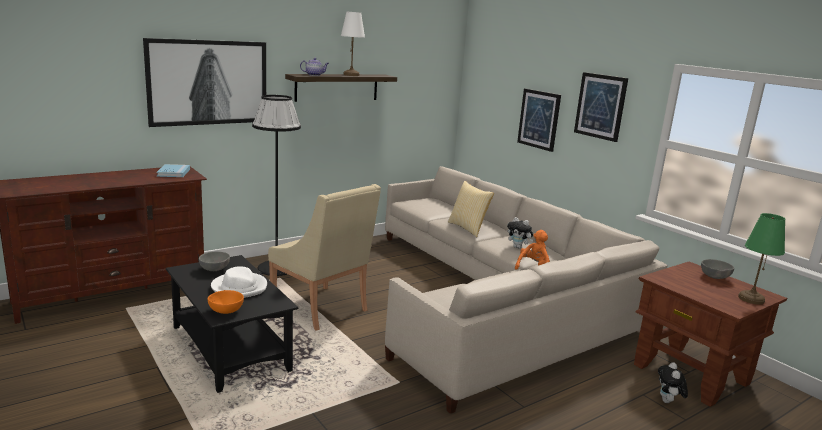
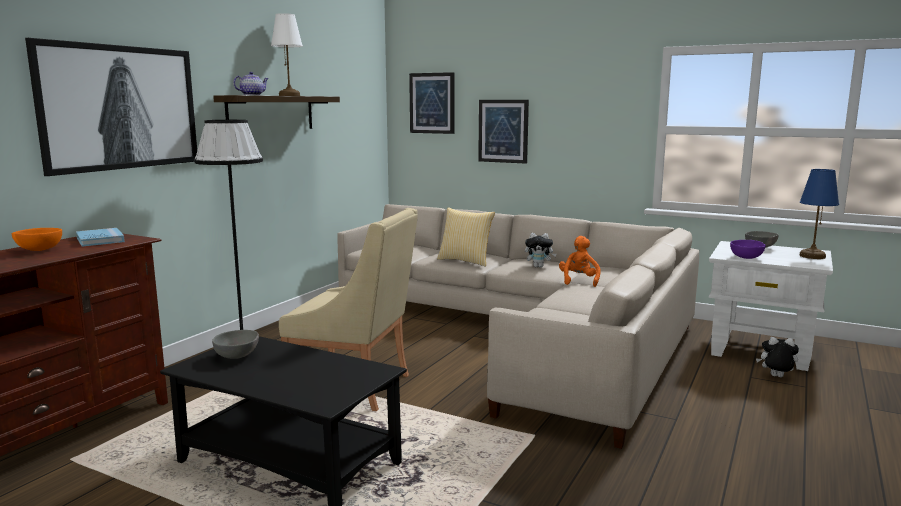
camera: 25 degrees left, 5 degrees down
orange bowl [207,290,244,314] -> orange bowl moved to [11,228,62,251]
white hat [211,266,267,298] -> none
picture [574,72,628,142] -> picture moved to [409,72,455,134]
brown side table [634,262,787,407] -> white side table [709,241,833,371]
plush toy [658,362,688,403] -> plush toy turned 120 degrees clockwise [756,337,799,377]
green table lamp [738,213,785,305] -> blue table lamp [799,169,839,259]
none -> purple bowl [730,240,766,259]

